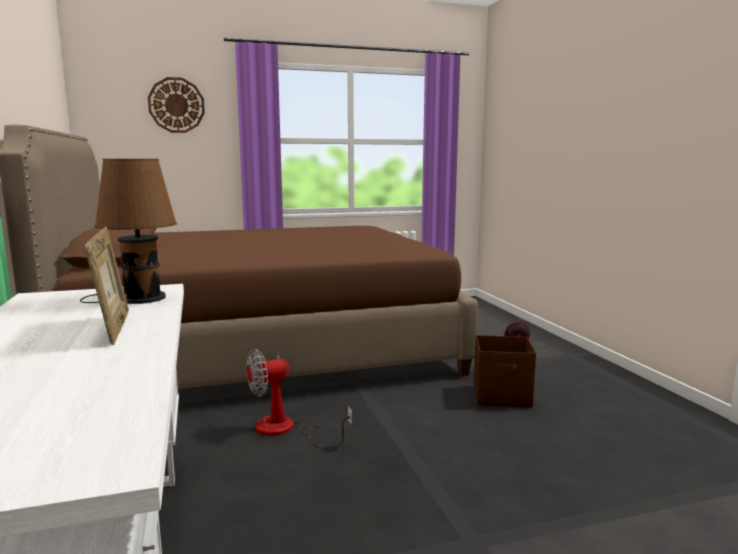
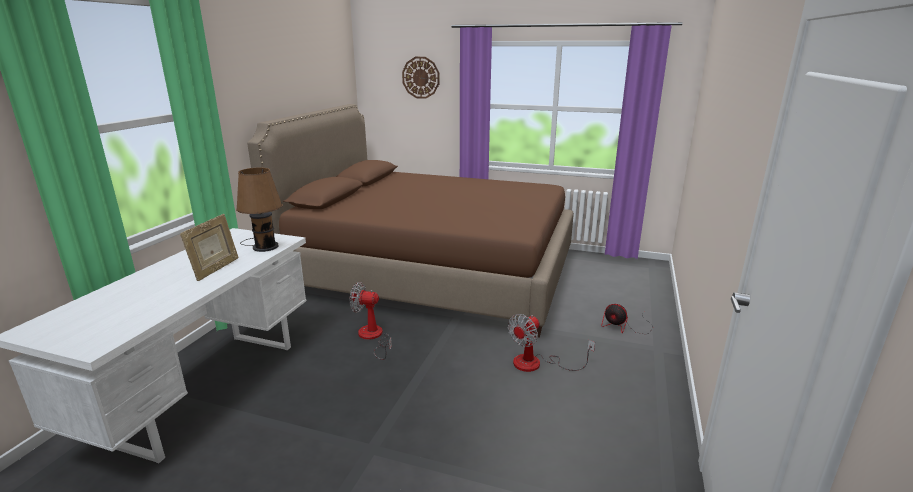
camera: 35 degrees right, 10 degrees up
brown storage box [474,335,536,408] -> fan [508,314,595,372]

